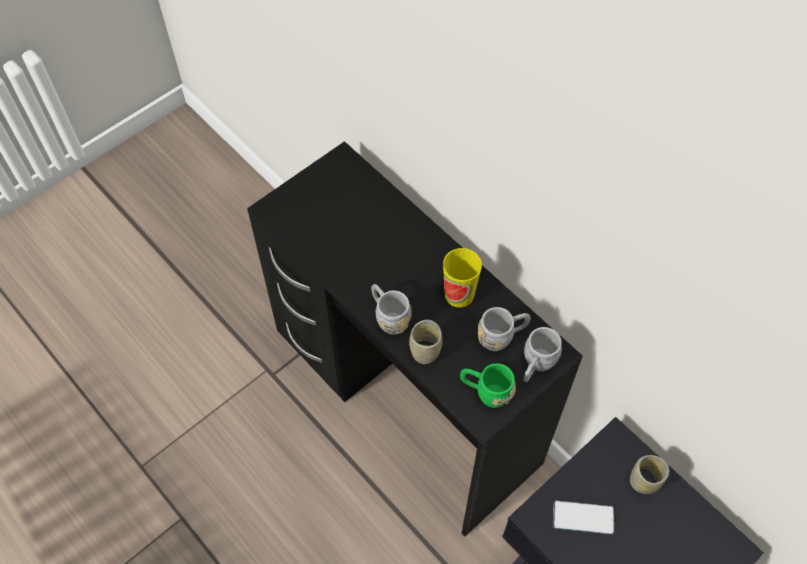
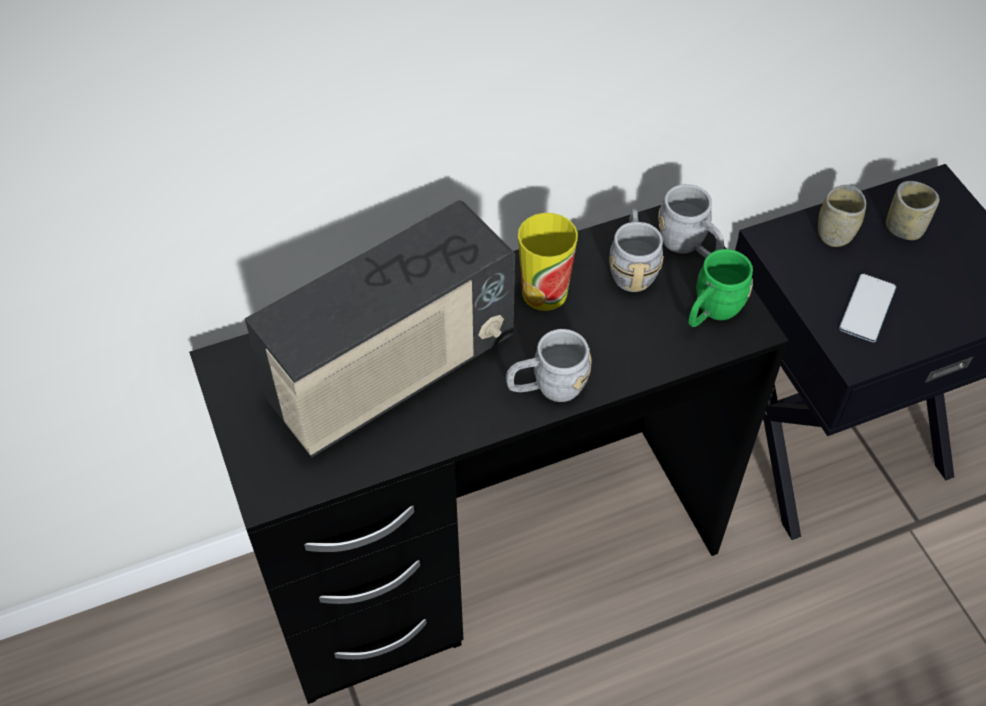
camera: 70 degrees left, 5 degrees down
cup [409,320,443,364] -> cup moved to [886,181,939,240]
none -> radio [245,200,515,457]

